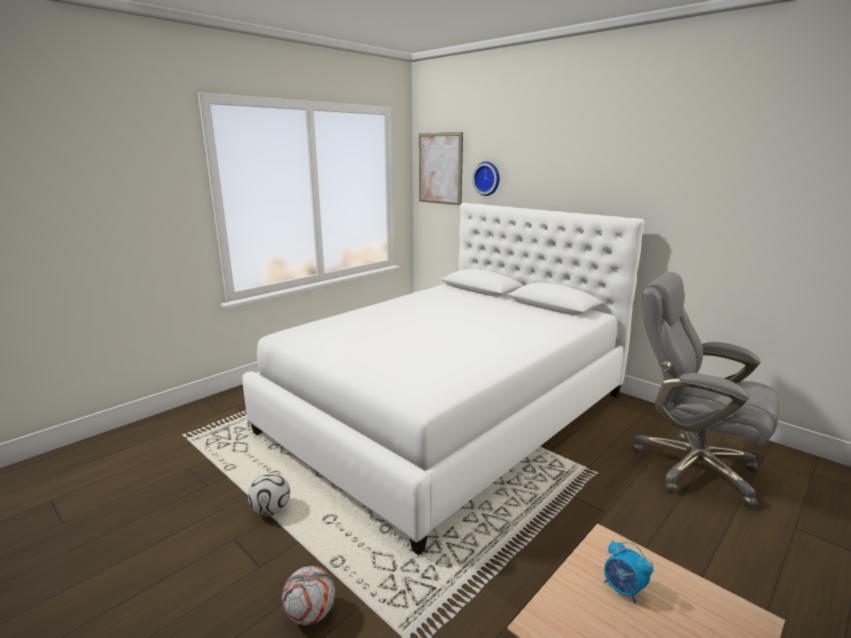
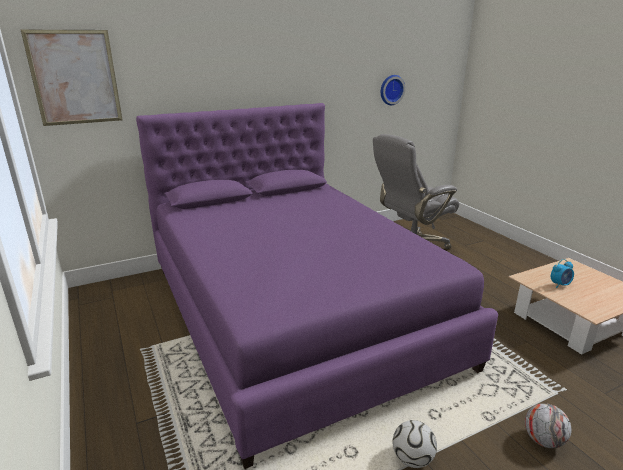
camera: 70 degrees left, 5 degrees up
white bed [242,203,645,555] -> purple bed [136,103,498,469]
wall clock [472,161,500,196] -> wall clock moved to [381,75,405,105]

